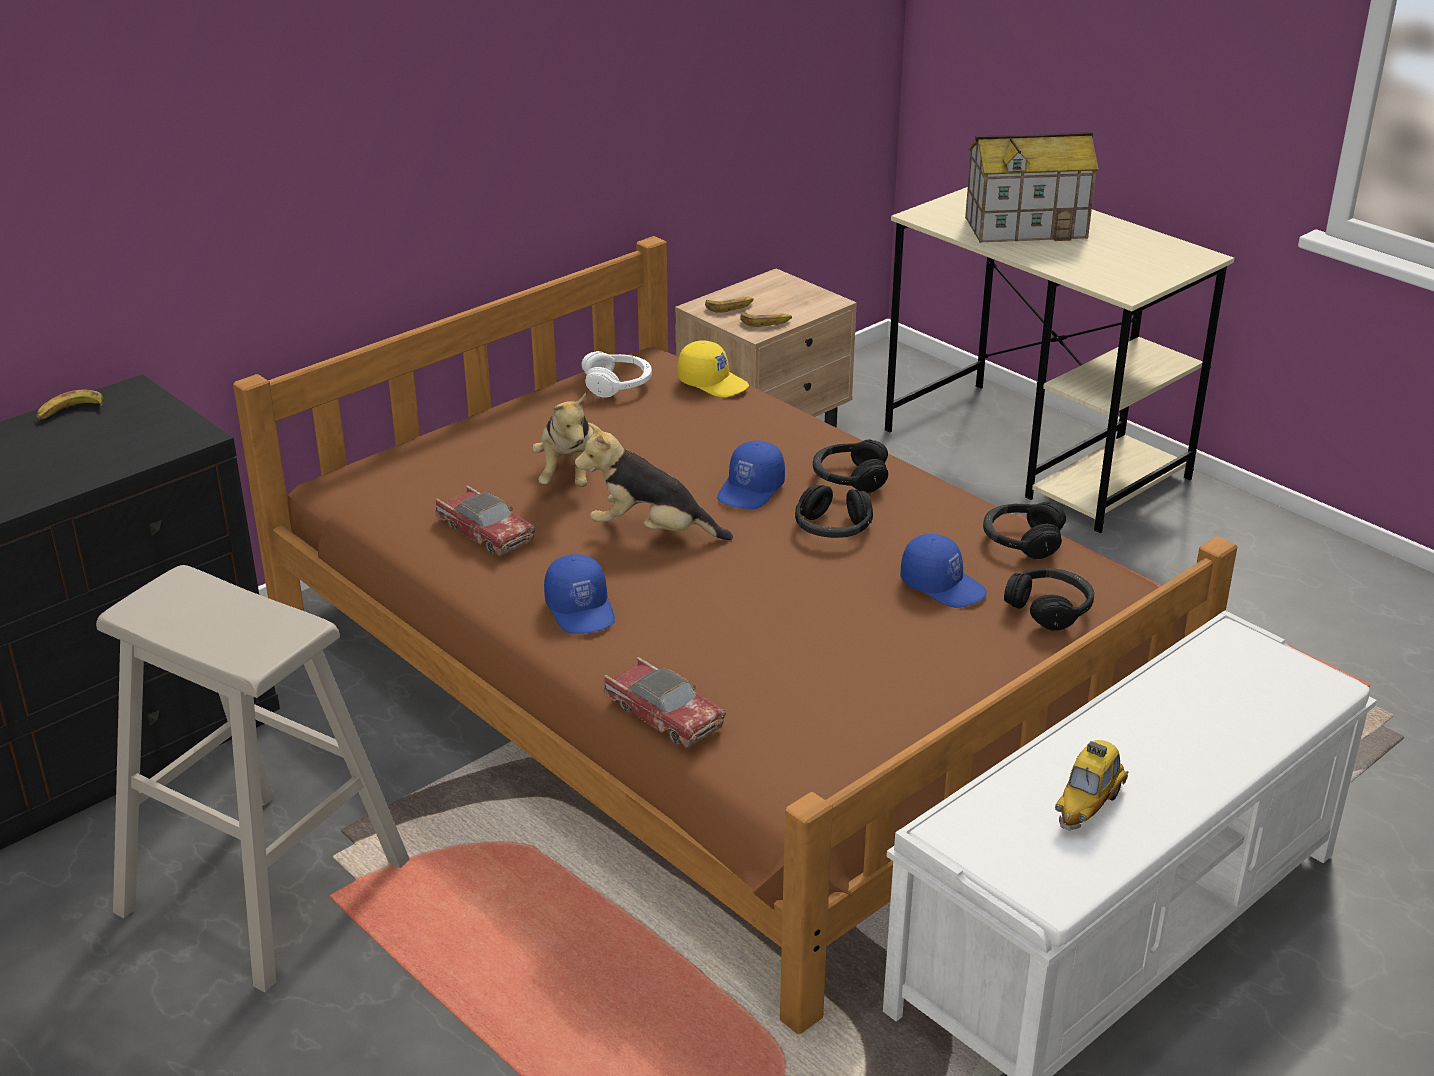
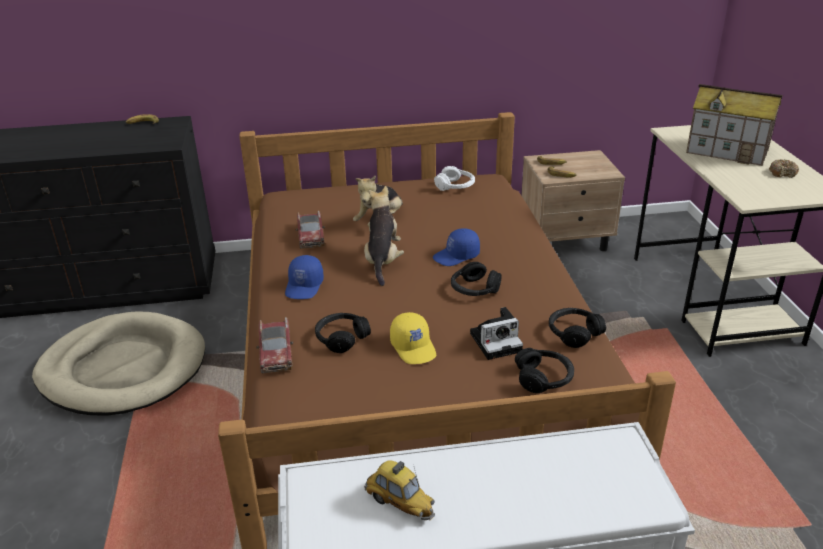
camera: 35 degrees right, 0 degrees up
beige stool [96,565,410,993] -> beige dog bed [32,312,205,416]
plush toy [575,423,733,540] -> plush toy turned 45 degrees clockwise [364,186,404,286]
yellow cap [678,340,749,397] -> yellow cap moved to [390,312,436,364]
black headphones [813,439,888,493] -> black headphones moved to [315,313,371,353]
blue cap [900,534,987,608] -> camera [470,307,523,360]
toy car [1055,740,1129,831] -> toy car turned 120 degrees counterclockwise [364,460,435,520]
none -> donut [769,159,799,178]

